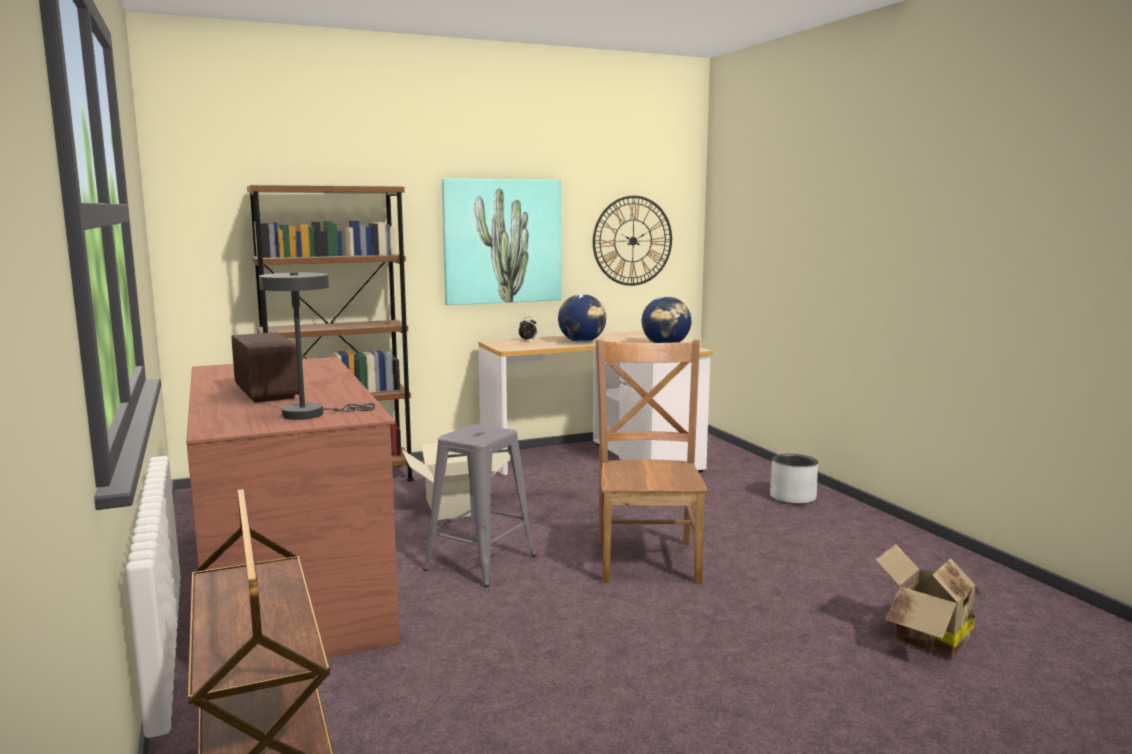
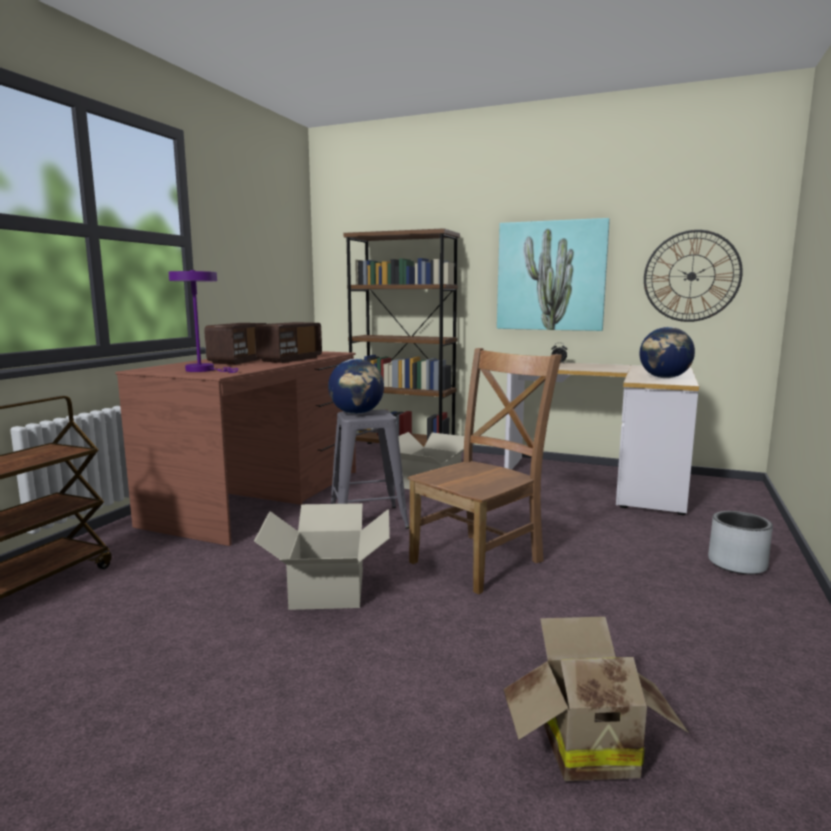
camera: 45 degrees right, 0 degrees up
grey table lamp [259,272,375,420] -> purple table lamp [168,270,239,373]
globe [558,294,606,343] -> globe moved to [328,358,384,414]
none -> cardboard box [254,503,390,610]
none -> radio [255,322,322,363]

